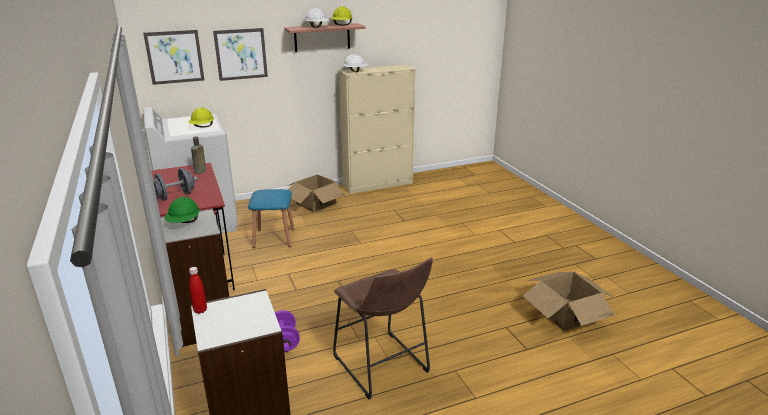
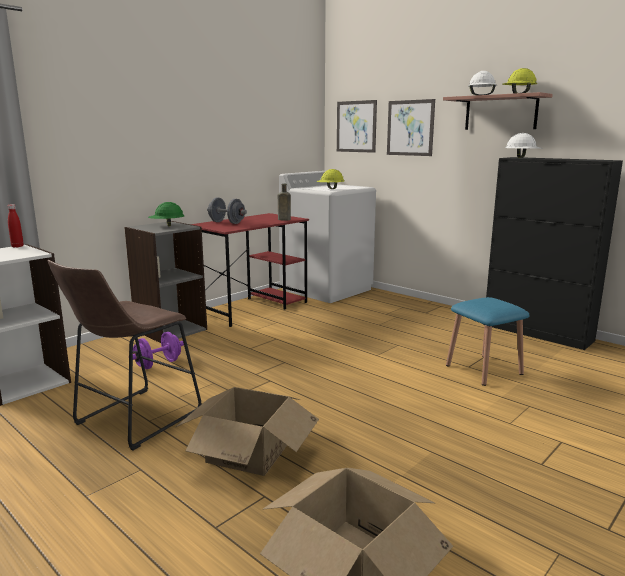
camera: 65 degrees right, 10 degrees down
blue stool [248,189,295,248] -> blue stool moved to [446,297,530,386]
cardboard box [288,175,345,213] -> cardboard box moved to [176,387,319,476]
beige cabinet [339,65,416,194] -> black cabinet [486,157,623,350]

